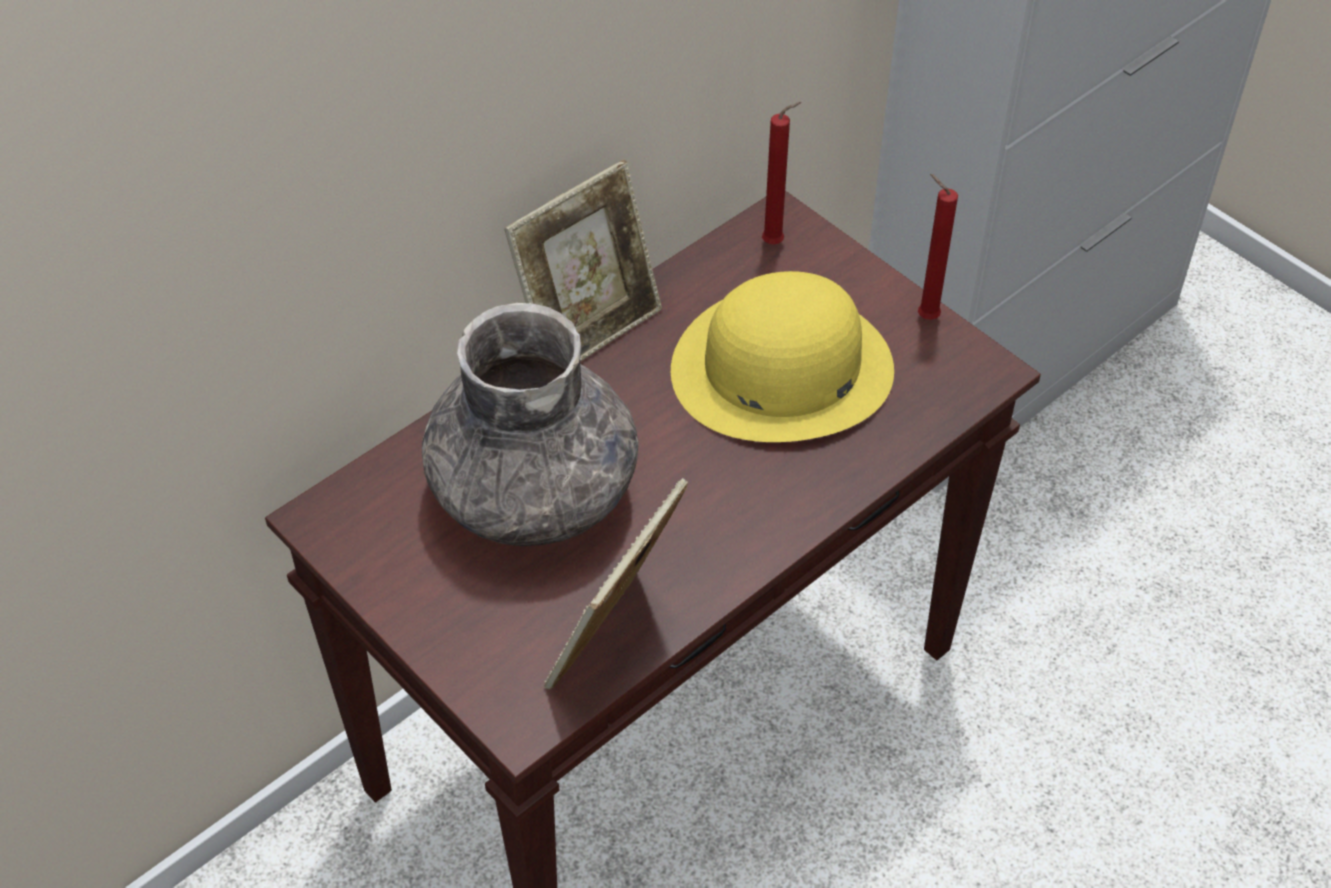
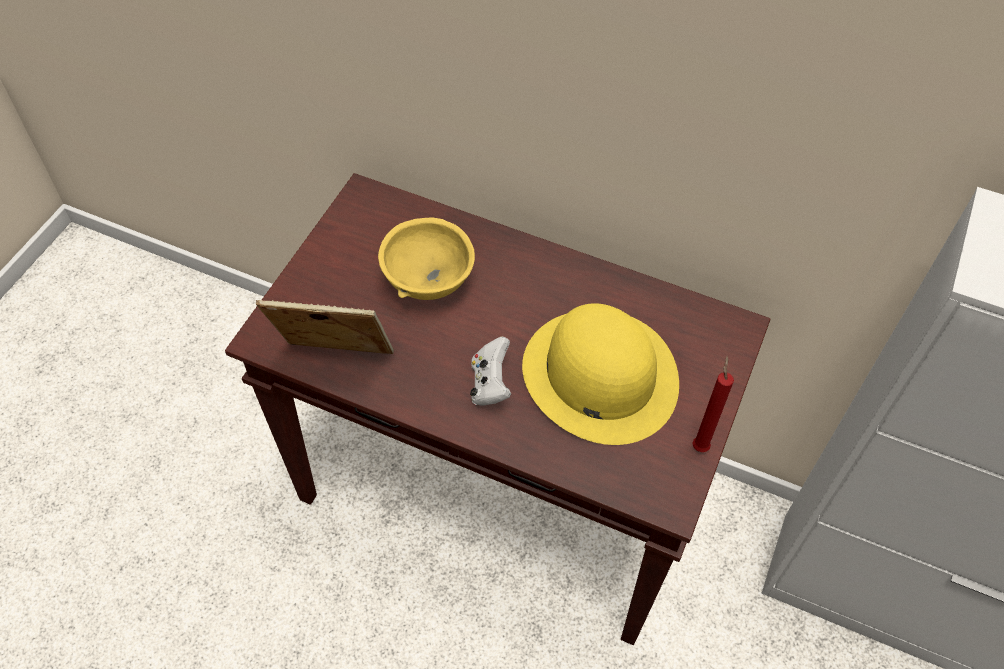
camera: 65 degrees right, 5 degrees up
grey vase [422,303,639,546] -> yellow bowl [378,218,475,300]
picture frame [504,160,662,362] -> none
red candle [762,102,801,245] -> none
none -> white game controller [470,336,511,406]

